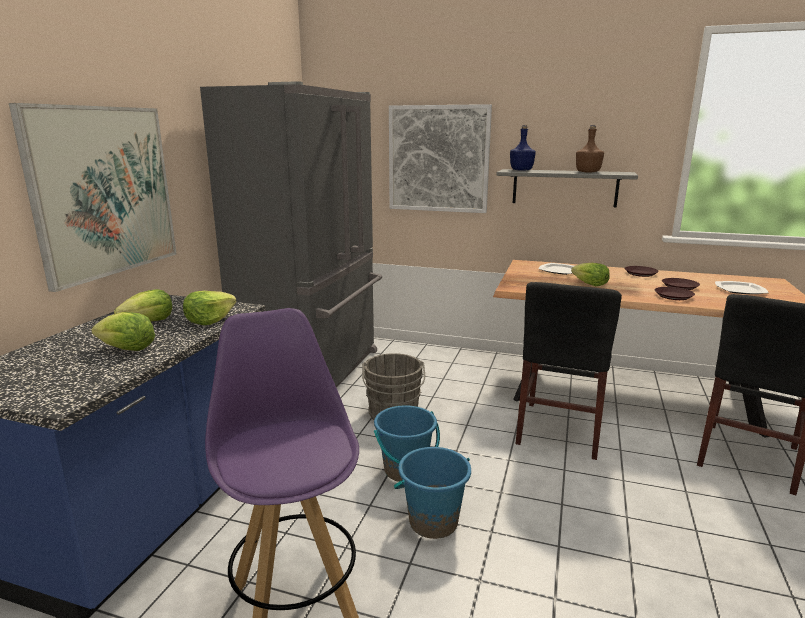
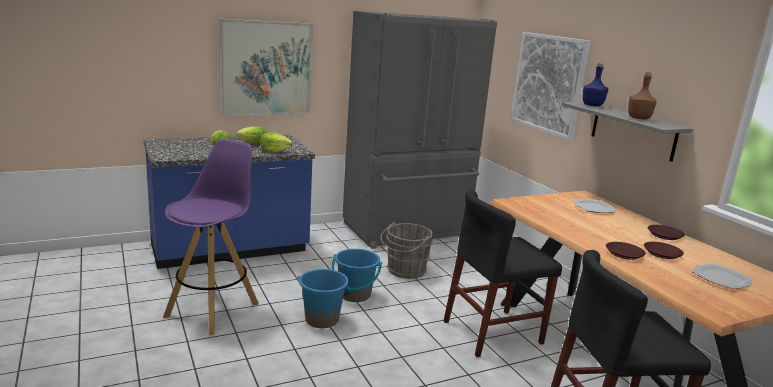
camera: 45 degrees right, 0 degrees up
lettuce [571,263,610,286] -> none

